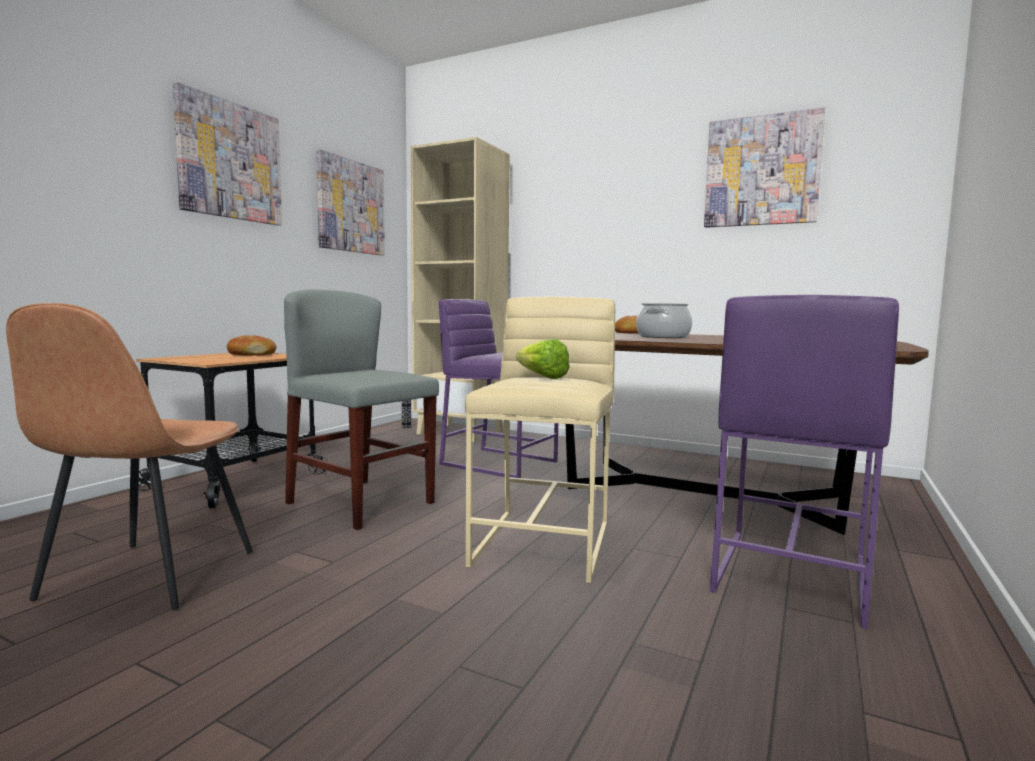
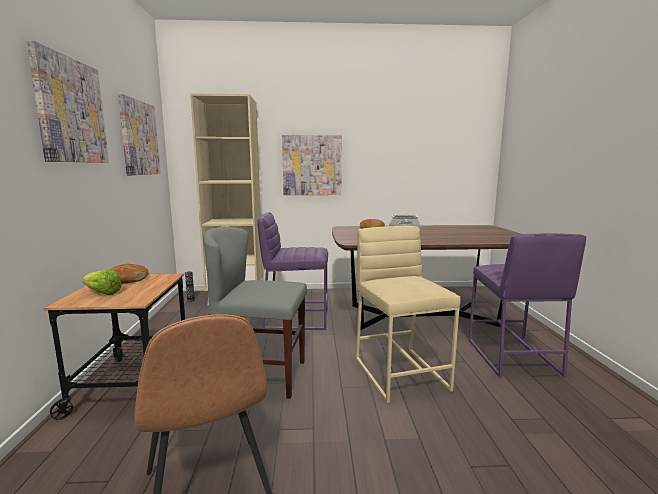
camera: 30 degrees left, 5 degrees up
lettuce [516,339,569,379] -> lettuce moved to [82,270,122,295]
picture [704,107,825,228] -> picture moved to [282,135,342,195]

